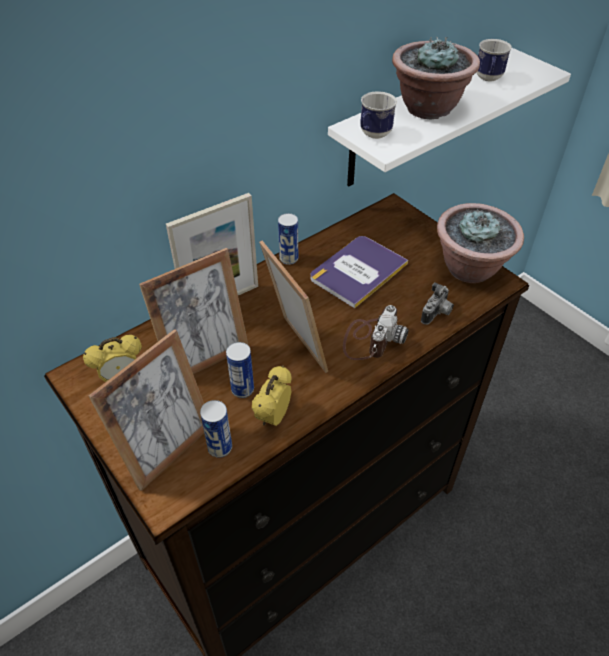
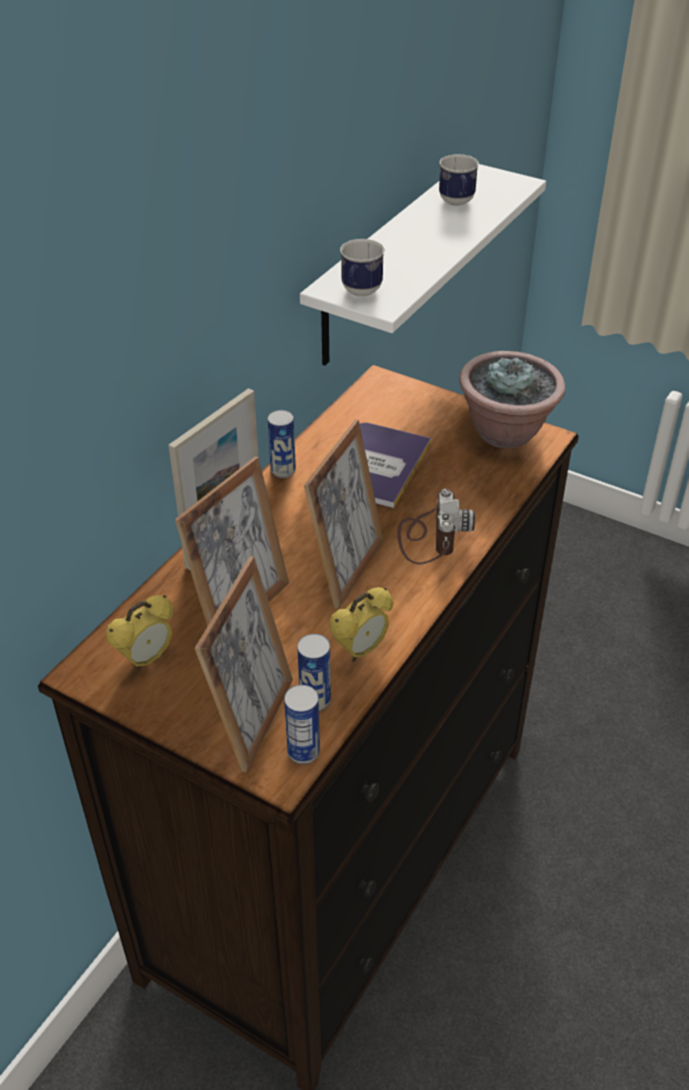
camera: 20 degrees left, 5 degrees down
can [226,342,254,398] -> can moved to [284,685,320,764]
alarm clock [252,365,292,426] -> alarm clock turned 135 degrees counterclockwise [329,587,393,662]
picture frame [259,241,328,373] -> picture frame turned 75 degrees clockwise [304,420,384,609]
potted plant [392,37,480,119] -> none
camera [421,282,454,325] -> none

